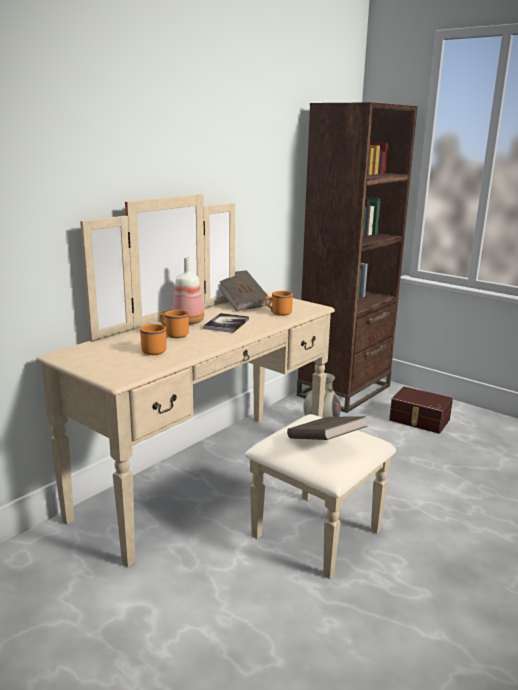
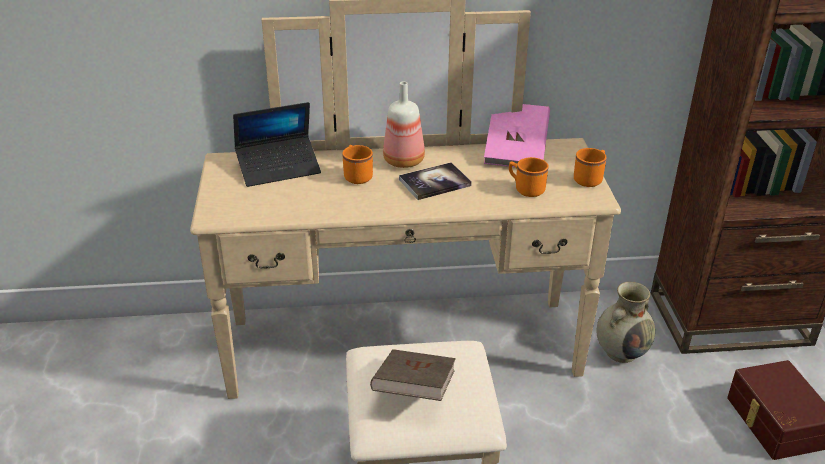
camera: 45 degrees right, 15 degrees up
orange mug [140,324,166,355] -> orange mug moved to [574,148,606,187]
brown book [220,270,271,311] -> pink book [484,104,550,167]
none -> laptop [233,102,321,187]

